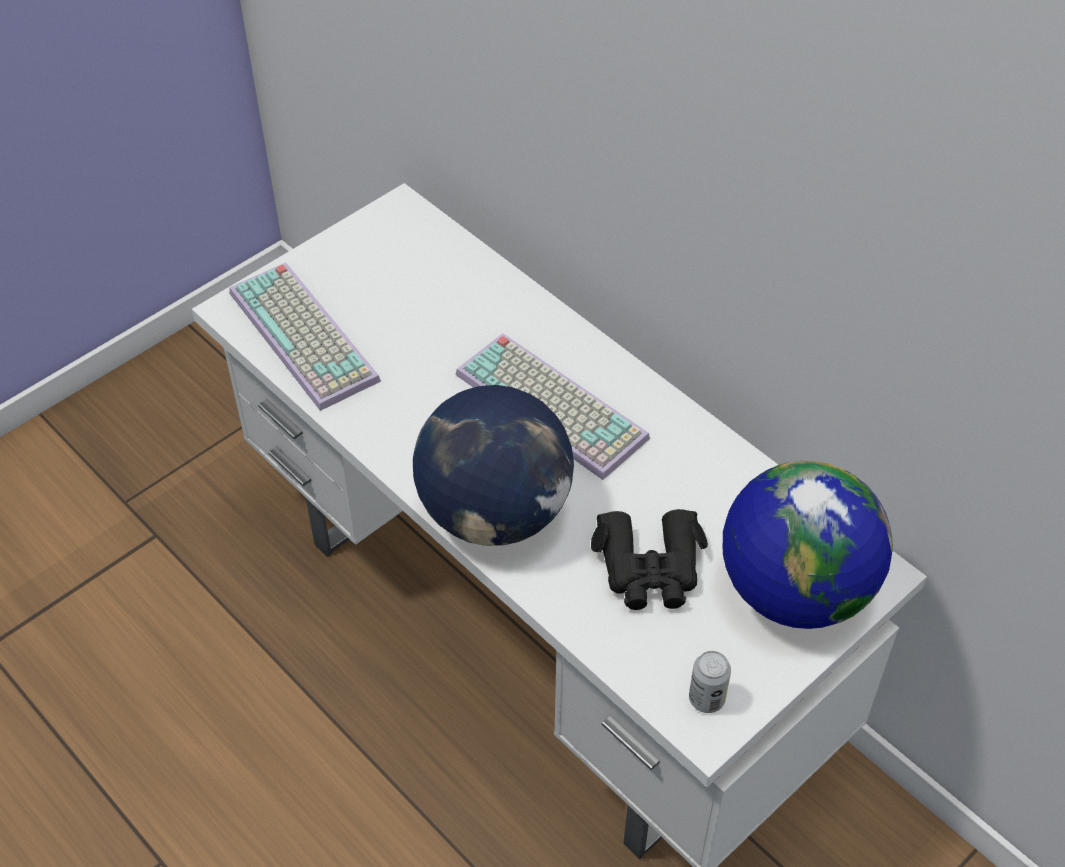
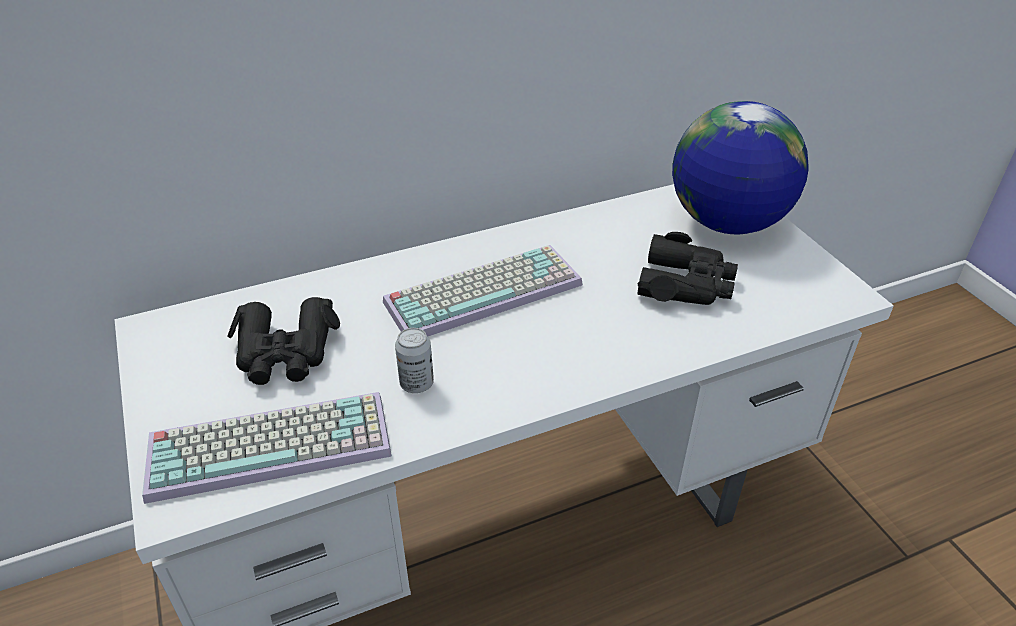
camera: 70 degrees left, 10 degrees down
globe [413,385,574,546] -> none
can [689,651,731,713] -> can moved to [395,328,434,393]
none -> black binoculars [227,297,340,385]

